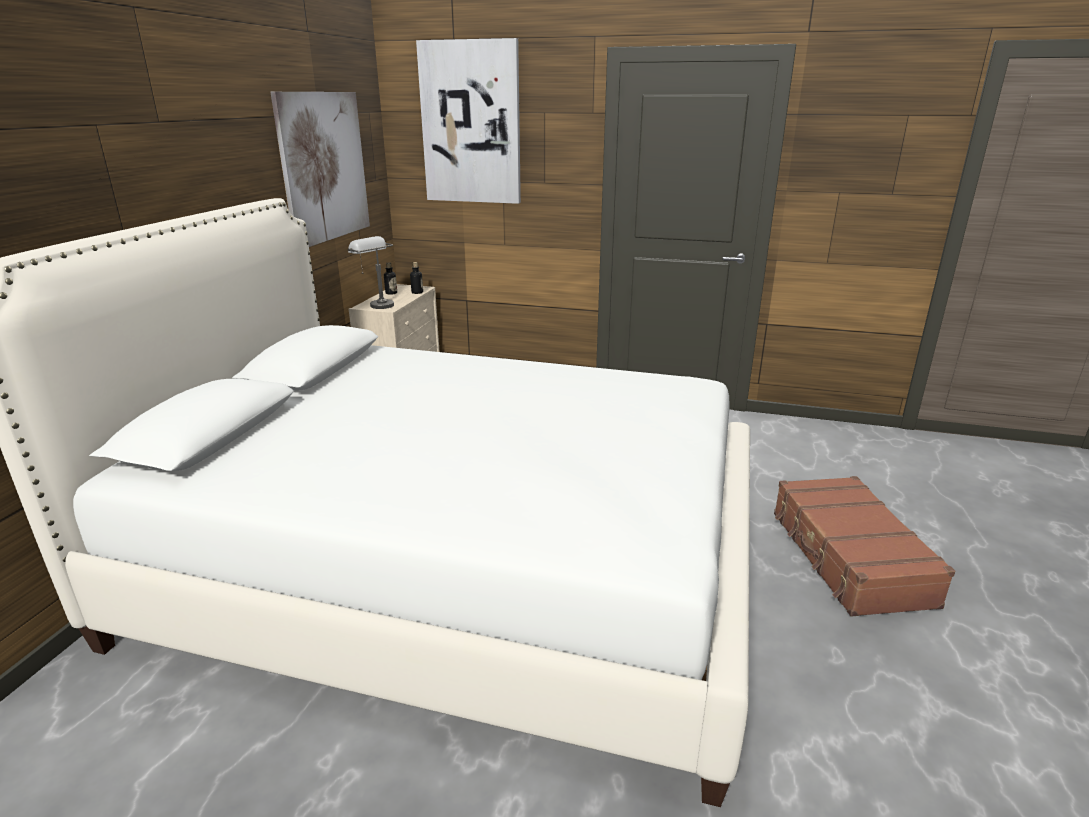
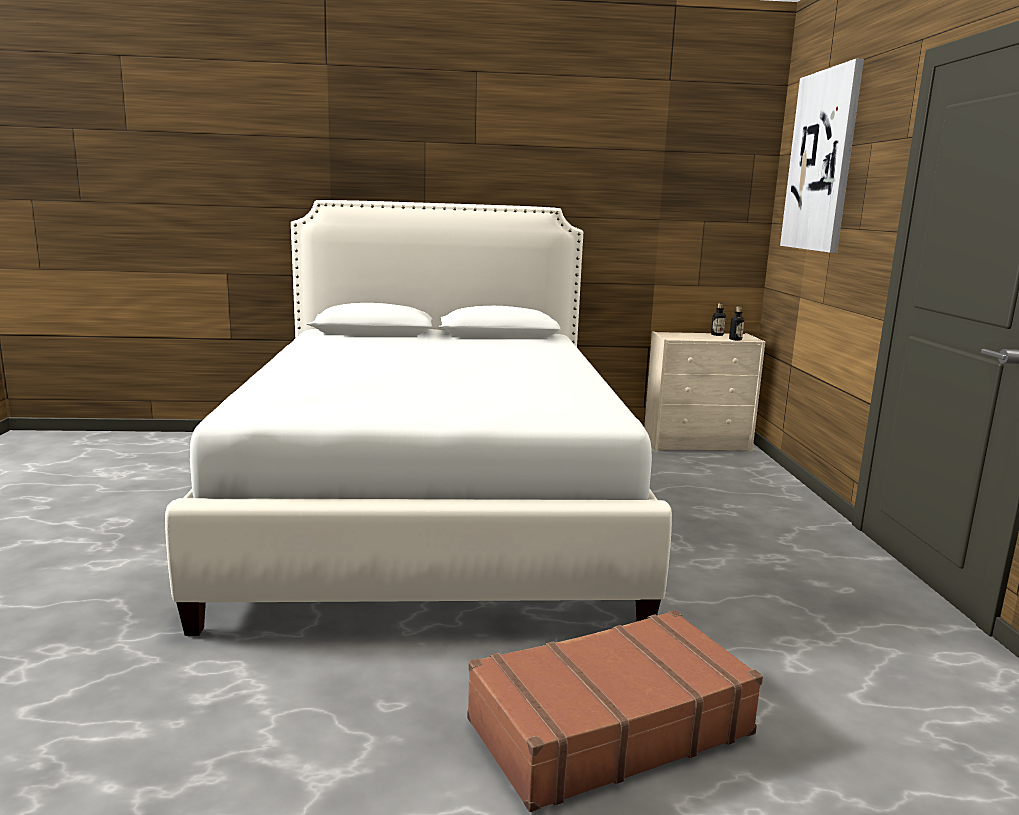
camera: 70 degrees right, 10 degrees down
picture [270,92,370,247] -> none
grey table lamp [348,236,394,309] -> none

